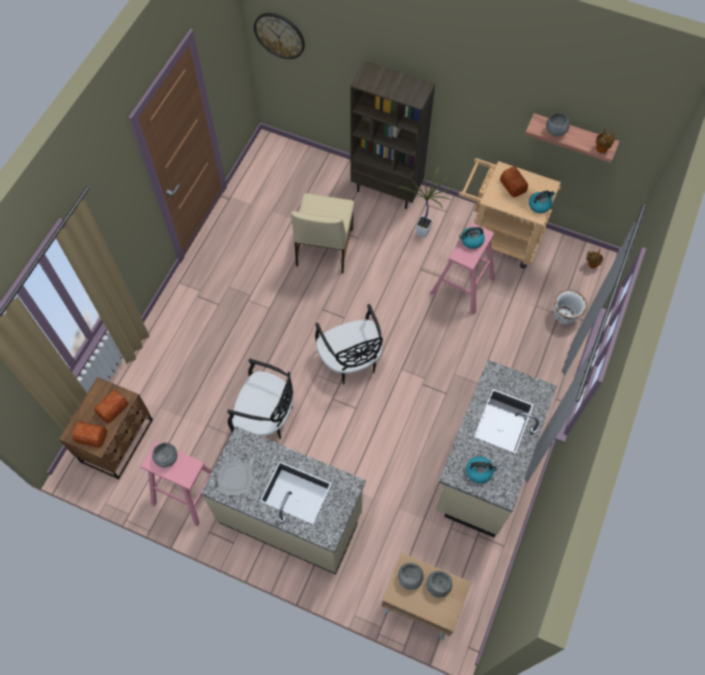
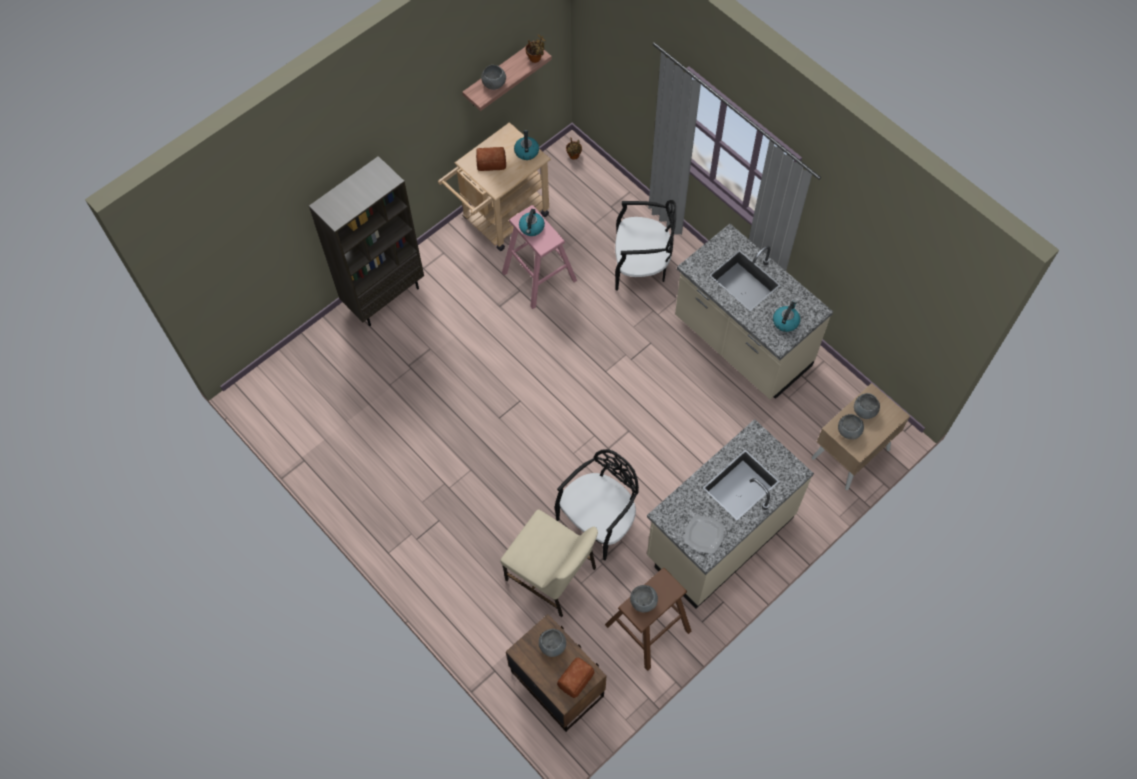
camera: 65 degrees left, 0 degrees up
bread [94,390,128,423] -> grey bowl [539,629,566,657]
pink stool [141,441,213,526] -> brown stool [605,568,691,671]
wall clock [254,13,305,59] -> none
beige chair [291,193,354,274] -> beige chair moved to [500,510,598,617]
black chair [315,304,383,384] -> black chair moved to [615,200,676,290]
potted plant [399,165,457,238] -> none
white planter [554,290,587,324] -> none

